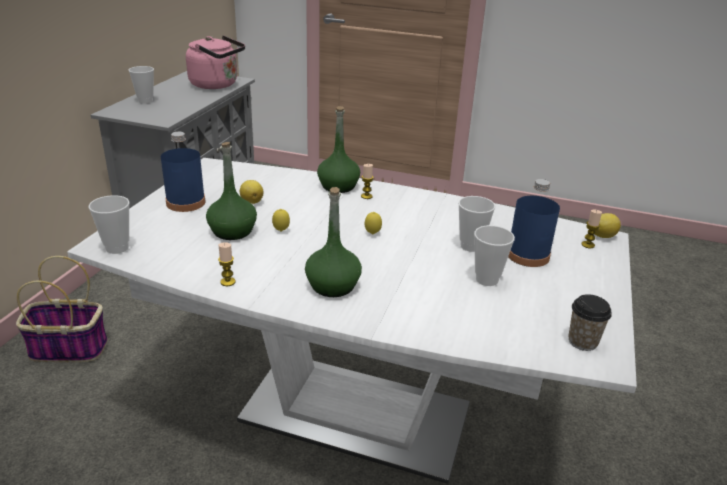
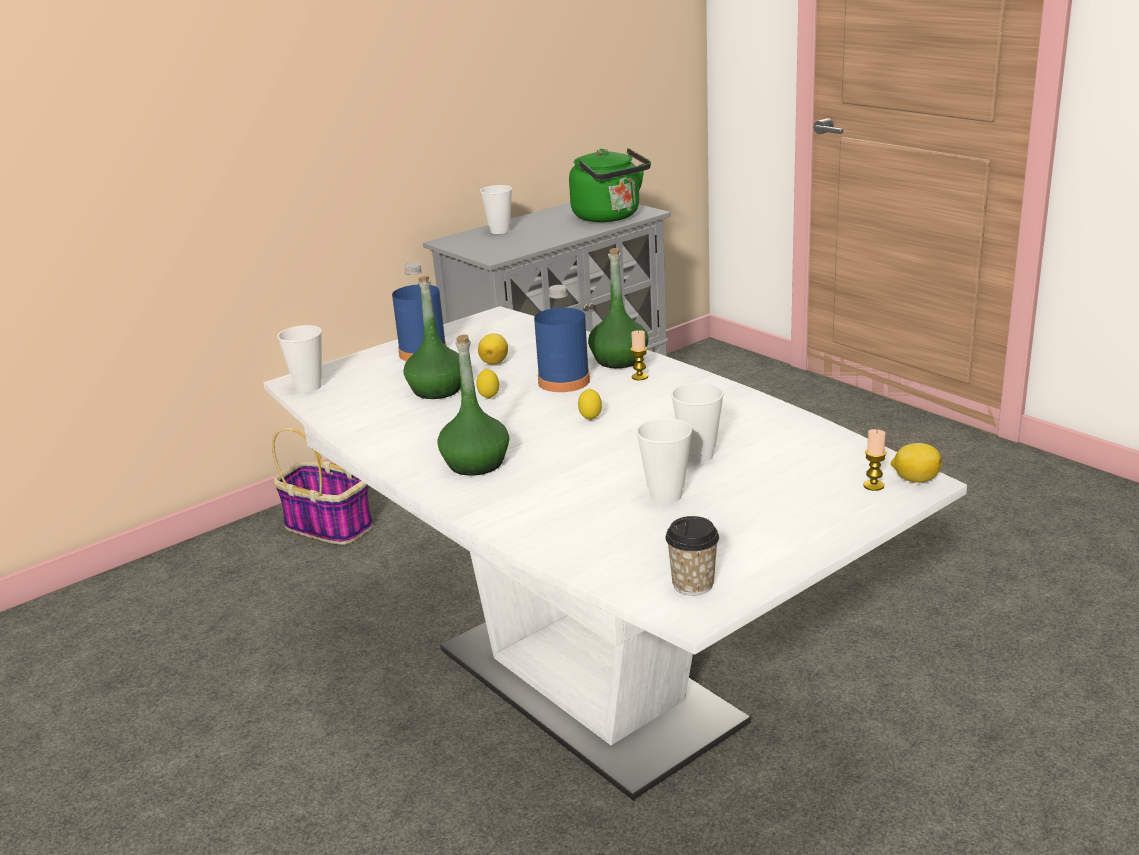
camera: 35 degrees right, 5 degrees down
pink kettle [186,35,245,89] -> green kettle [569,148,651,222]
candle [218,242,235,286] -> none
blue bottle [508,179,560,267] -> blue bottle moved to [534,285,590,392]

